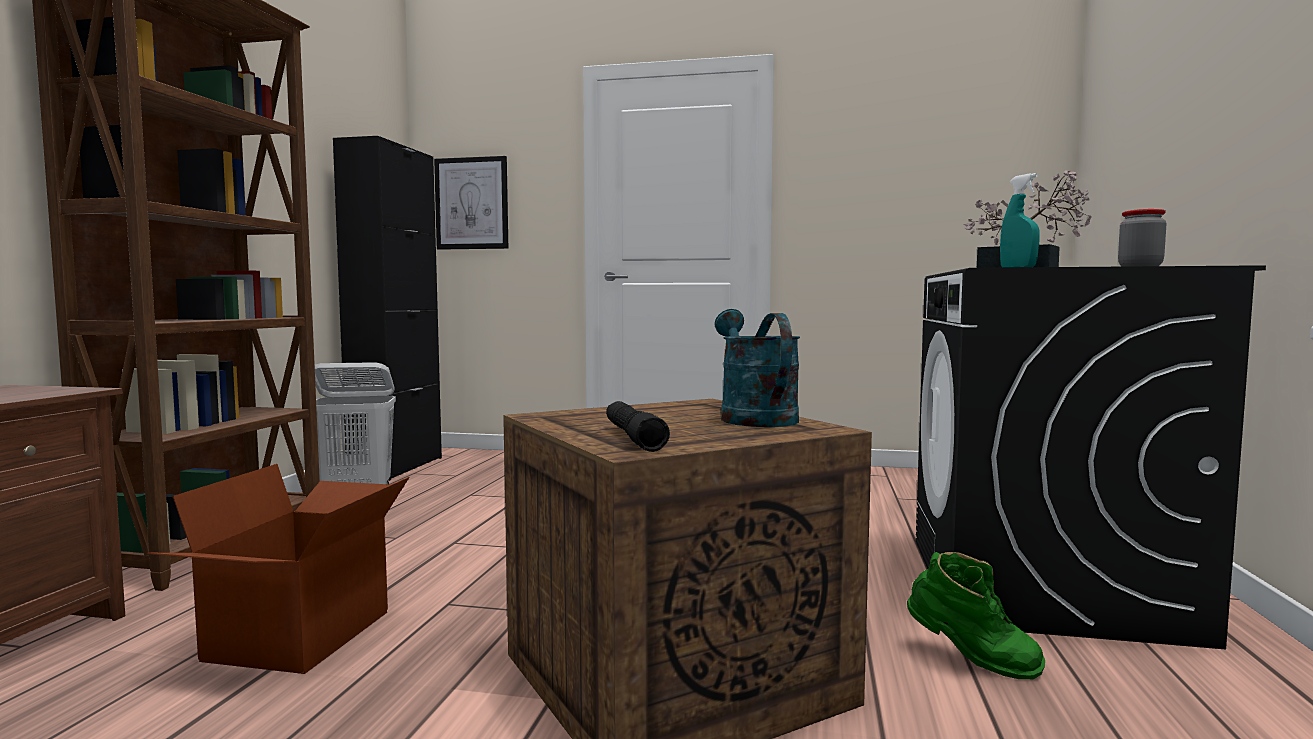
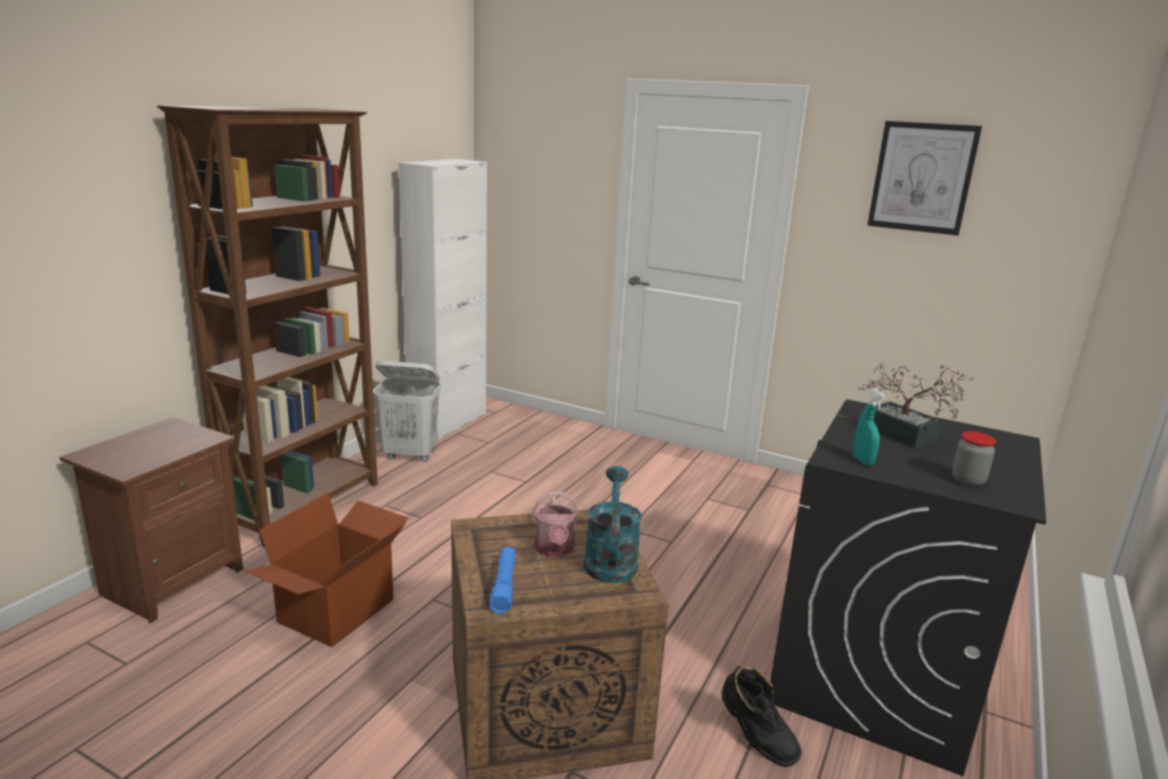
camera: 15 degrees right, 15 degrees up
black cabinet [333,136,442,481] -> white cabinet [398,159,487,441]
picture [434,156,508,250] -> picture moved to [867,121,982,236]
black flashlight [606,401,670,452] -> blue flashlight [489,547,516,614]
green boot [907,552,1045,679] -> black boot [721,666,802,767]
none -> watering can [533,492,578,557]

